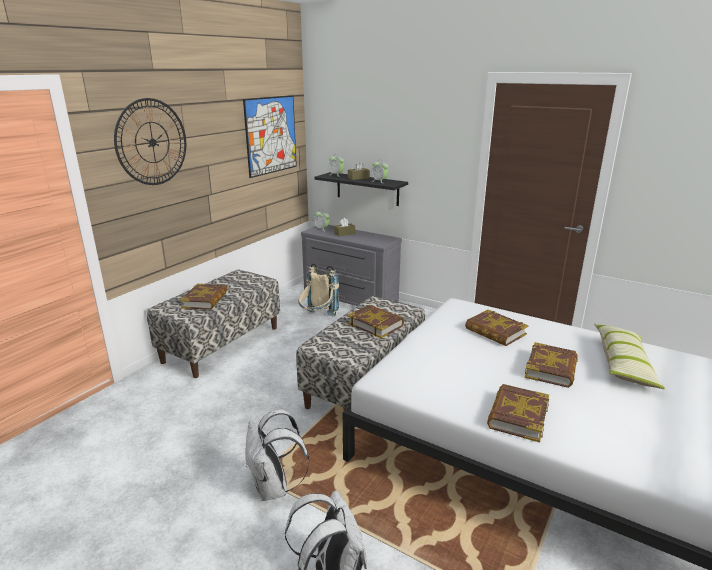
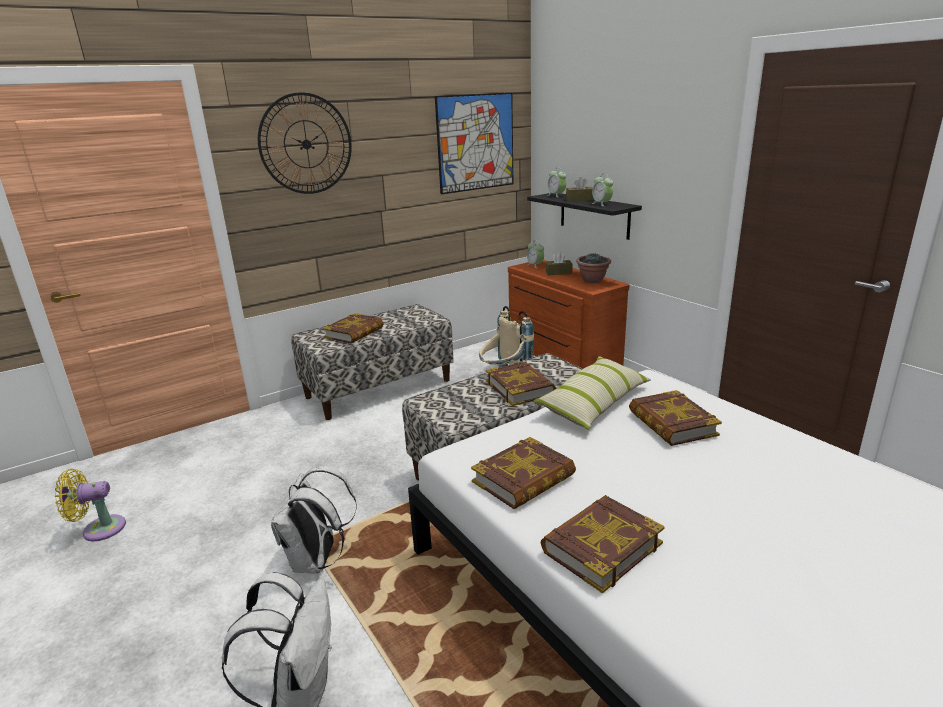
camera: 25 degrees right, 0 degrees up
grey dresser [301,225,402,306] -> brown dresser [508,260,630,369]
book [525,342,578,388] -> book moved to [471,437,576,509]
pillow [594,323,665,389] -> pillow moved to [533,356,651,430]
none -> yellow fan [55,469,126,541]
none -> potted plant [576,253,611,283]

